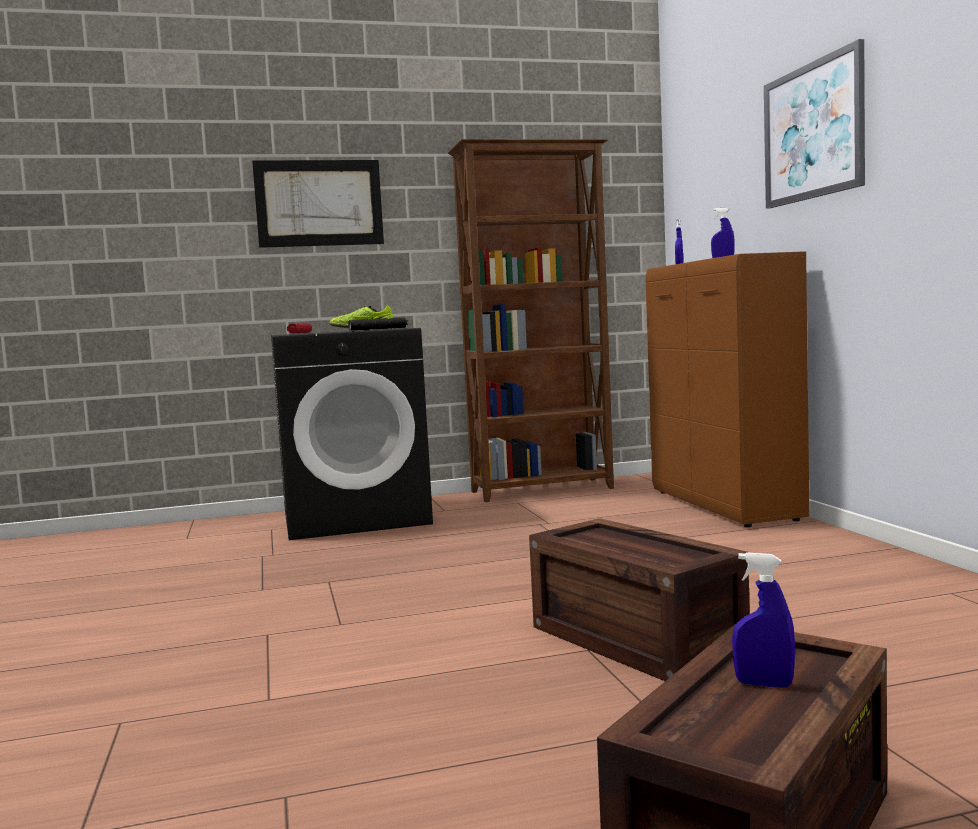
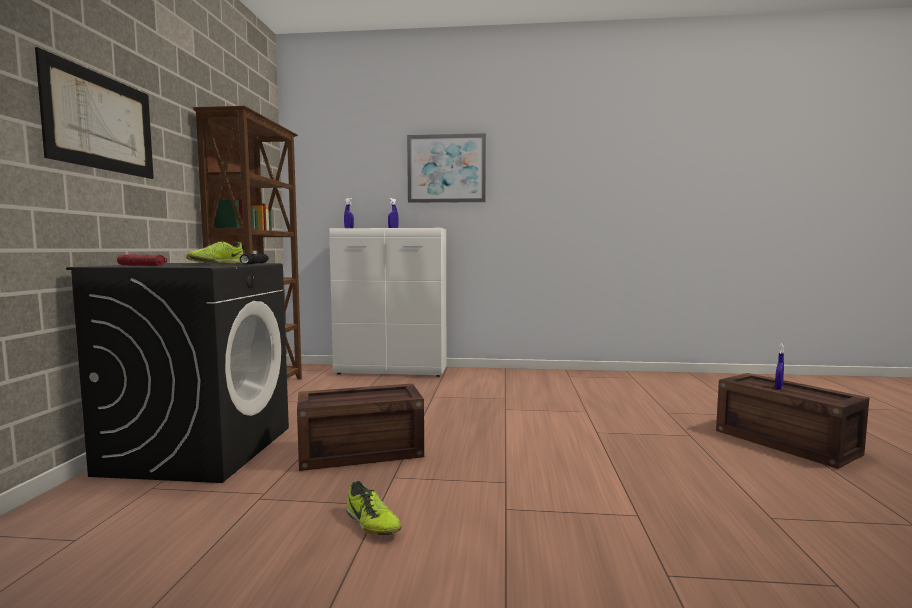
camera: 70 degrees left, 0 degrees up
crate [529,518,750,681] -> crate moved to [297,384,424,471]
brown cabinet [646,251,809,527] -> white cabinet [329,228,446,377]
none -> shoe [346,481,401,535]

